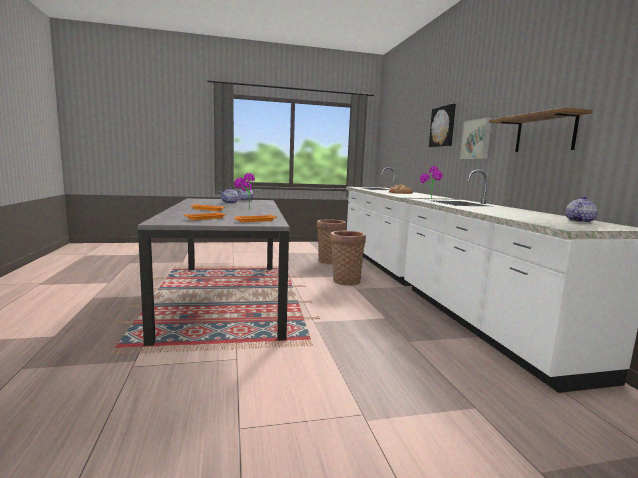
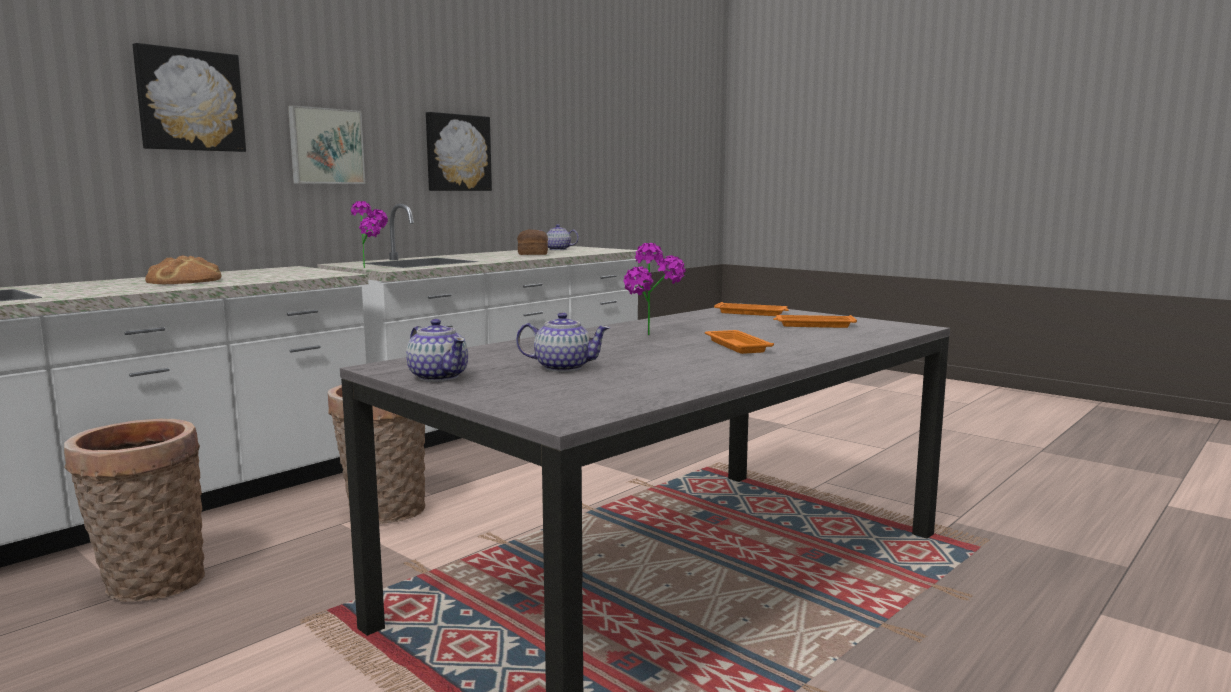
camera: 125 degrees left, 0 degrees up
shelf [489,107,593,152] -> picture [426,112,492,191]
none -> bread [517,229,548,255]

